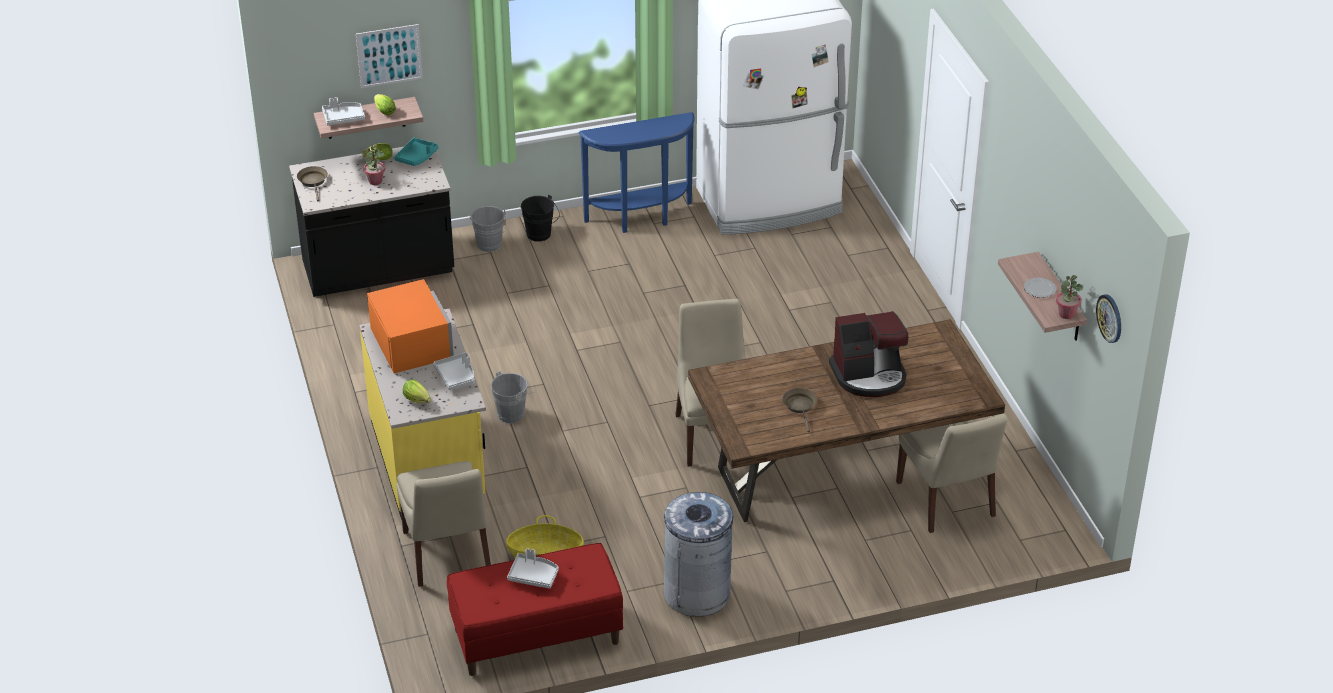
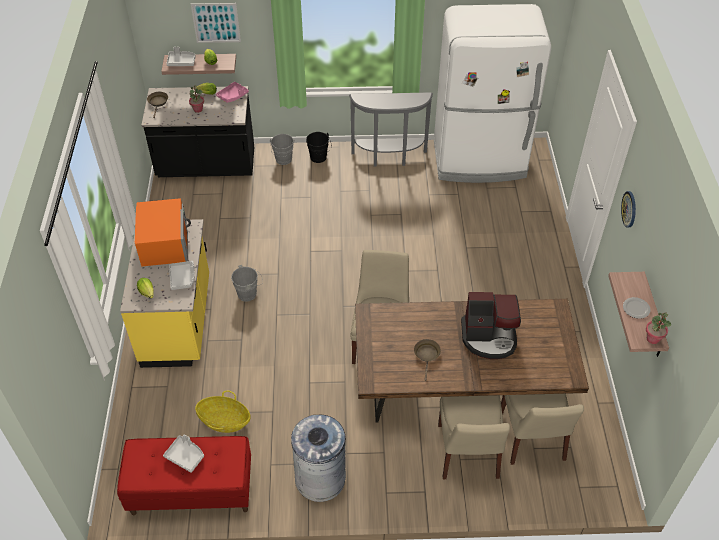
camera: 15 degrees right, 10 degrees up
turquoise tray [394,138,438,166] -> pink tray [216,82,249,103]
beige chair [397,461,491,587] -> beige chair moved to [438,395,510,479]
blue console table [579,112,694,233] -> grey console table [349,92,433,166]
wall clock [1096,294,1121,343] -> wall clock moved to [621,191,636,227]

